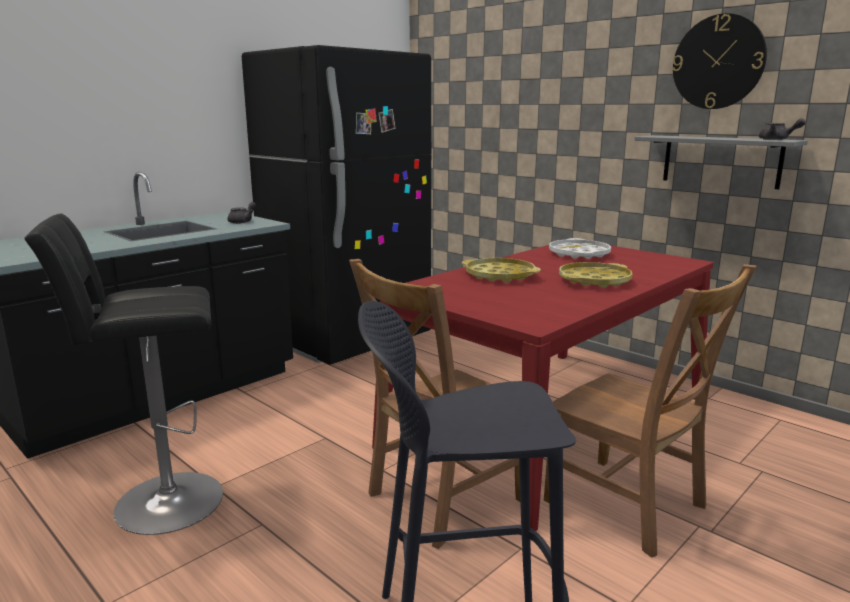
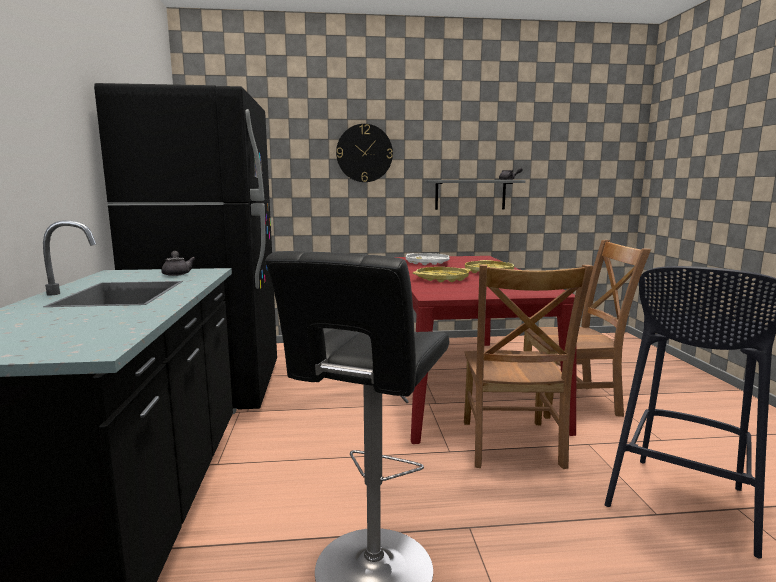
camera: 50 degrees left, 5 degrees down
wall clock [672,13,767,109] -> wall clock moved to [336,124,393,182]

